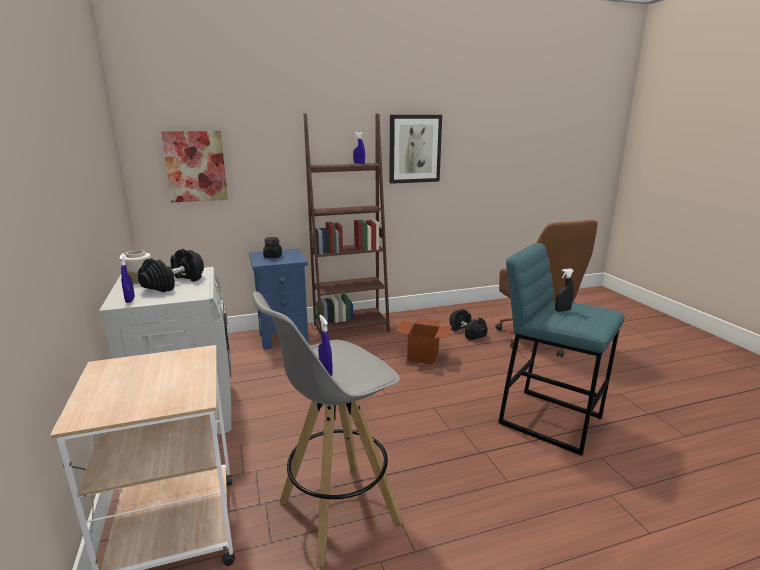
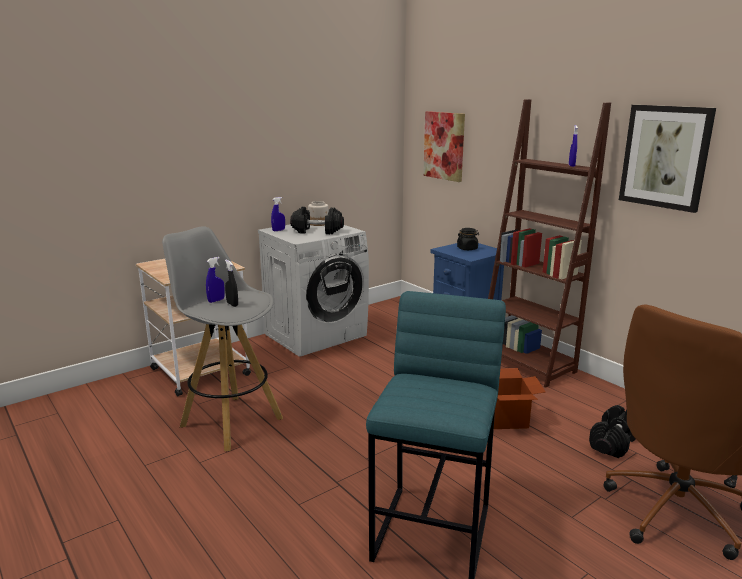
camera: 70 degrees right, 0 degrees up
black spray bottle [555,268,574,312] -> black spray bottle moved to [225,260,238,307]

